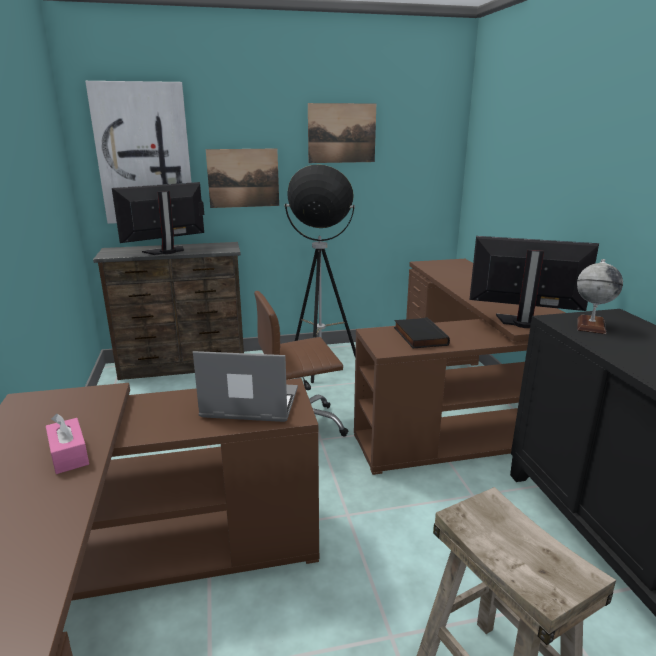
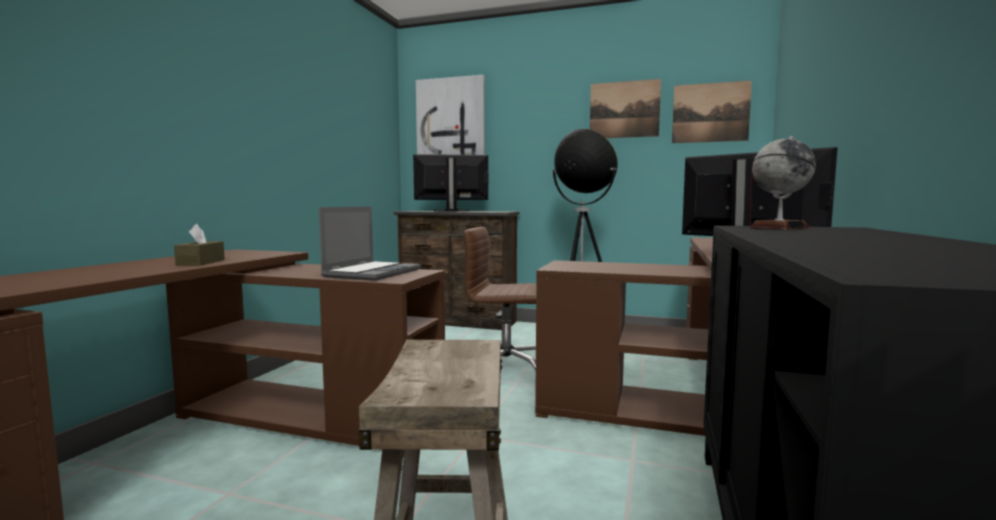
camera: 30 degrees right, 15 degrees down
pink tissue box [46,414,89,474] -> brown tissue box [174,224,225,266]
laptop [193,351,298,422] -> laptop turned 75 degrees clockwise [319,206,421,281]
picture [206,148,279,208] -> picture moved to [672,80,752,143]
black book [394,317,450,348] -> none

